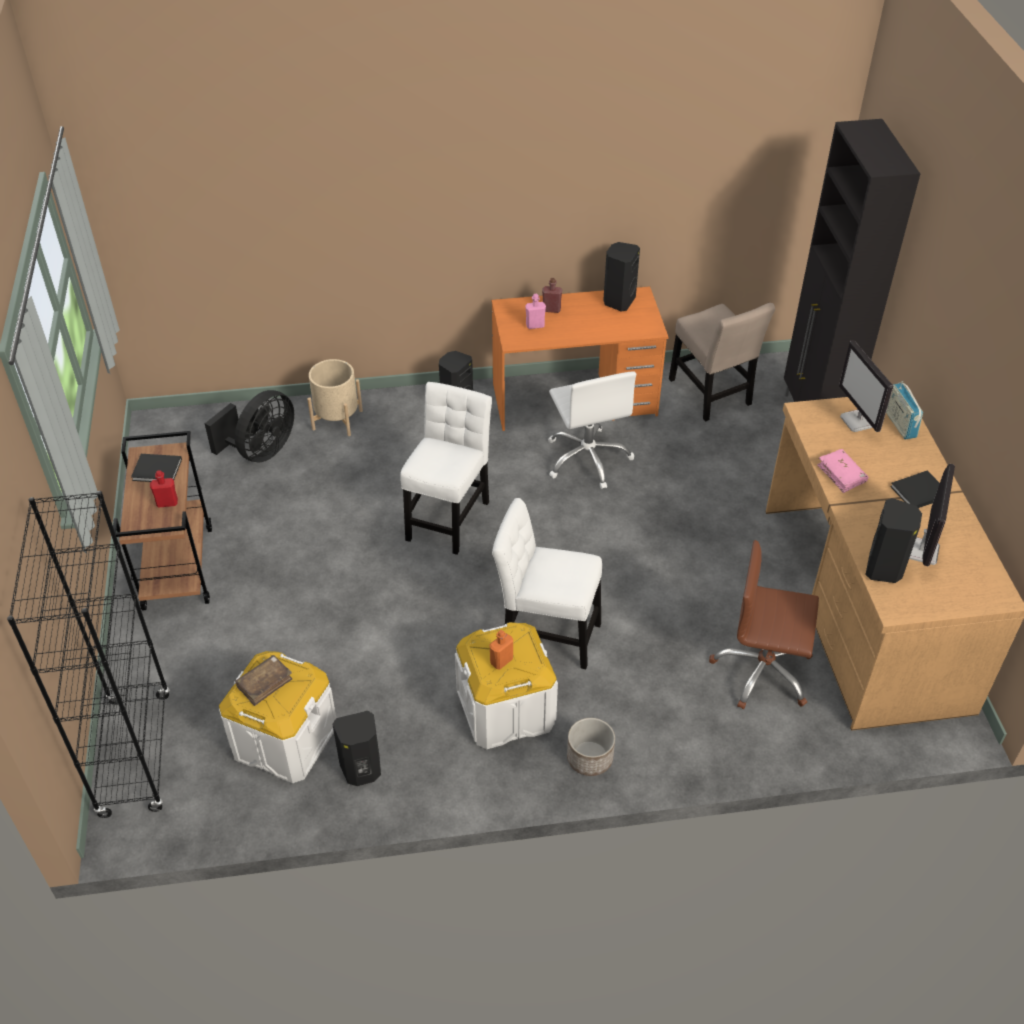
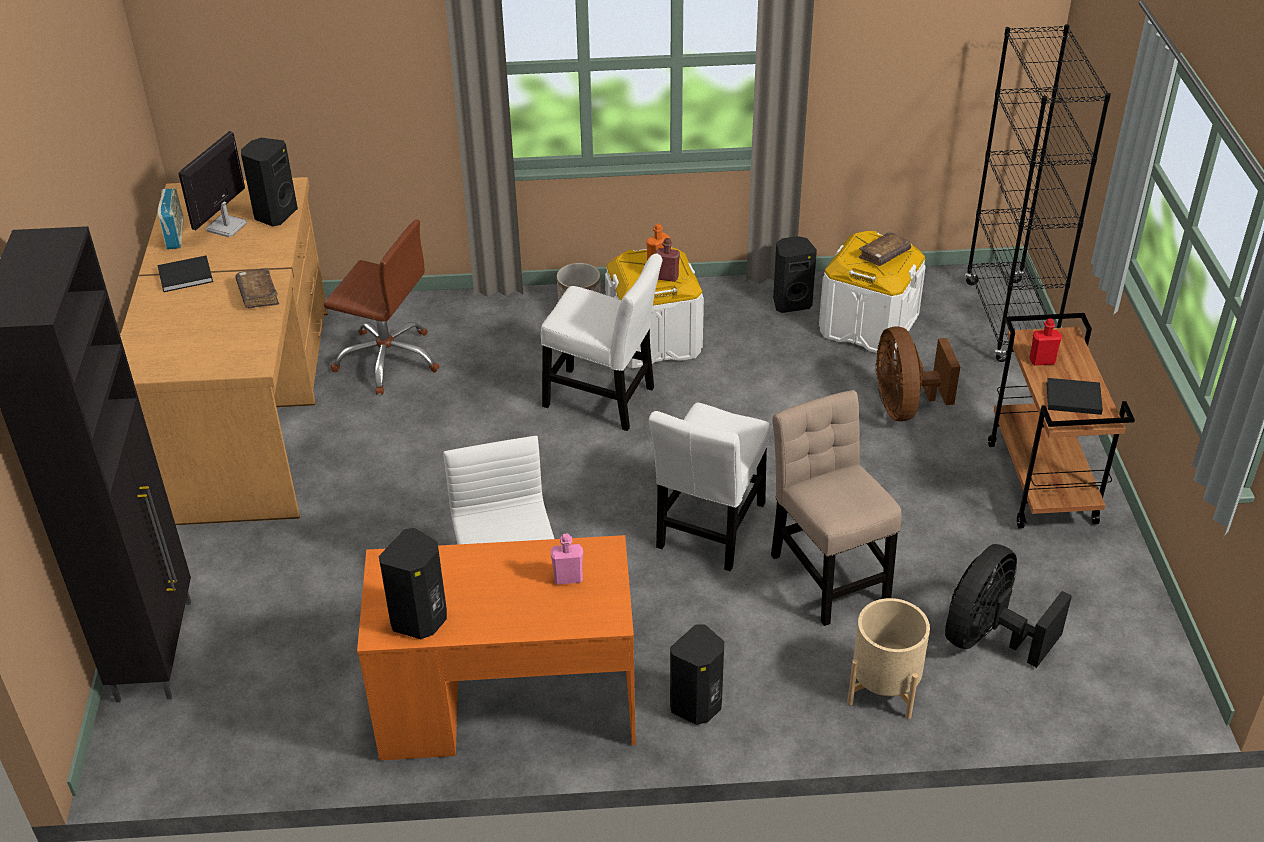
camera: 175 degrees left, 5 degrees down
red bottle [542,278,562,313] -> red bottle moved to [655,238,680,282]
beige chair [669,303,775,421] -> beige chair moved to [771,390,902,626]
pink book [817,449,868,493] -> brown book [235,268,279,308]
monitor [839,340,893,432] -> none
radio [886,381,923,440] -> radio moved to [158,188,184,250]
none -> brown fan [875,326,960,421]

